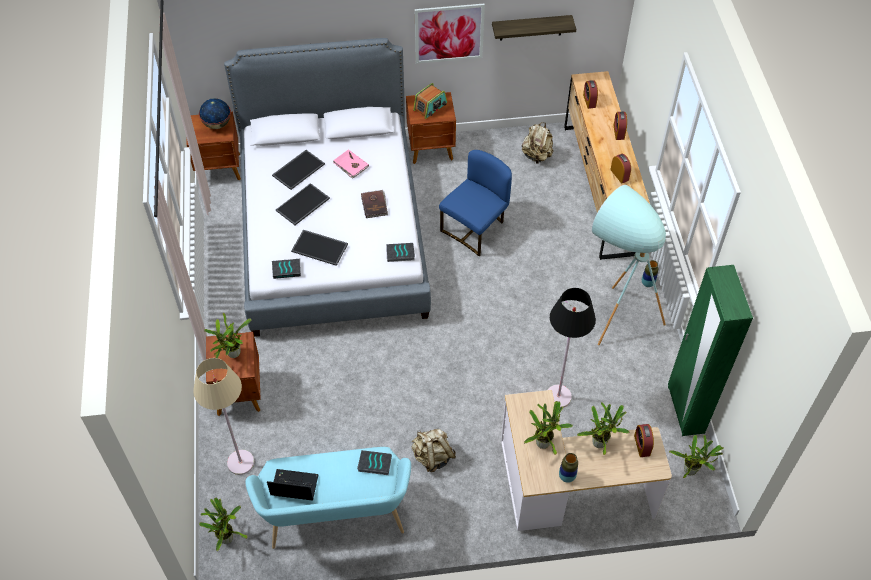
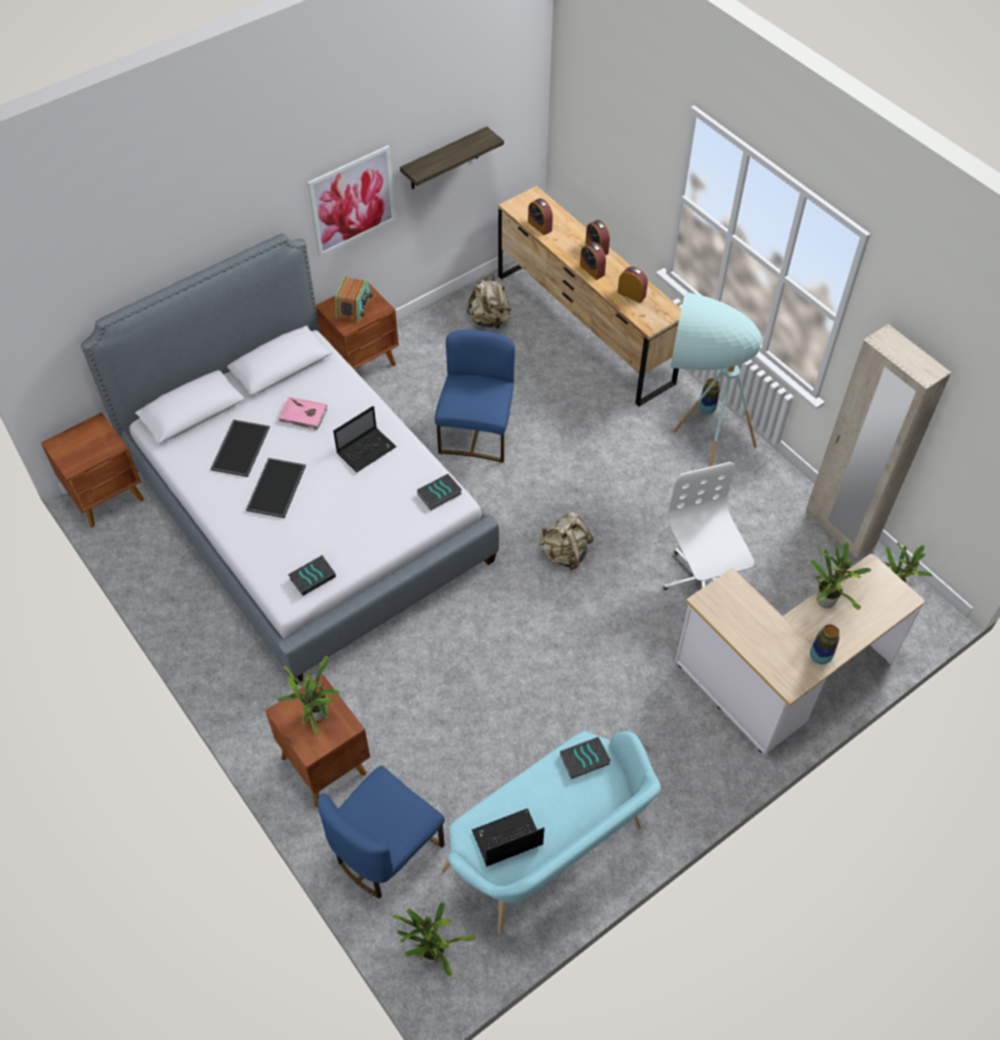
camera: 30 degrees left, 0 degrees up
beige floor lamp [193,358,254,475] -> blue chair [318,766,445,899]
globe [199,98,231,129] -> none
tray [291,230,348,266] -> none
brown book [361,190,388,218] -> laptop [333,406,396,472]
beige backpack [412,429,456,472] -> beige backpack moved to [538,512,594,570]
potted plant [524,401,573,455] -> none
black floor lamp [548,288,596,408] -> white office chair [663,462,754,590]
alarm clock [634,424,654,457] -> alarm clock moved to [580,242,606,280]
green wardrobe [668,265,753,436] -> beige wardrobe [806,324,951,559]

